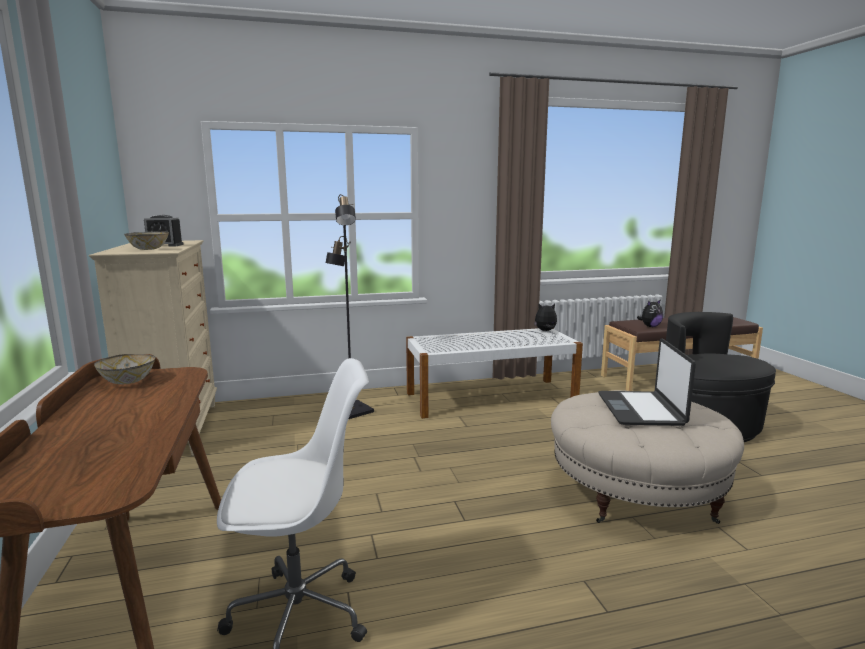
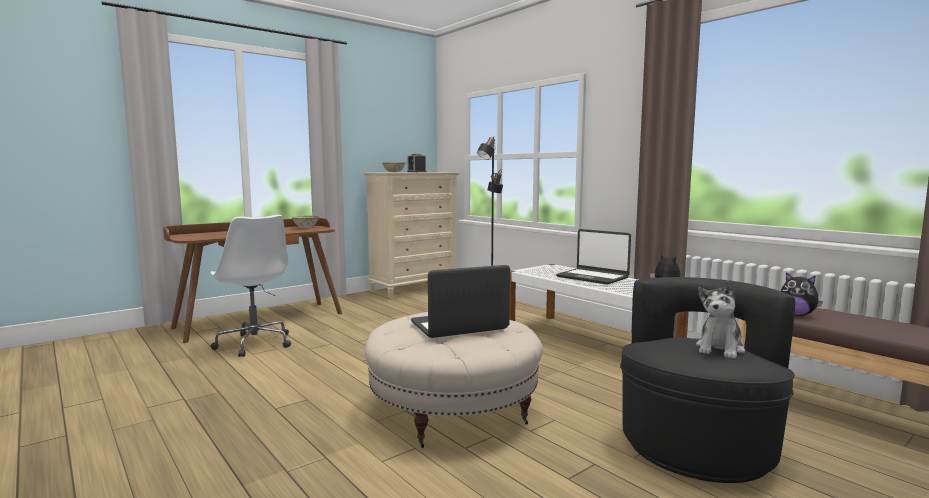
camera: 65 degrees right, 5 degrees down
none -> laptop [556,229,631,285]
none -> plush toy [696,281,745,359]

